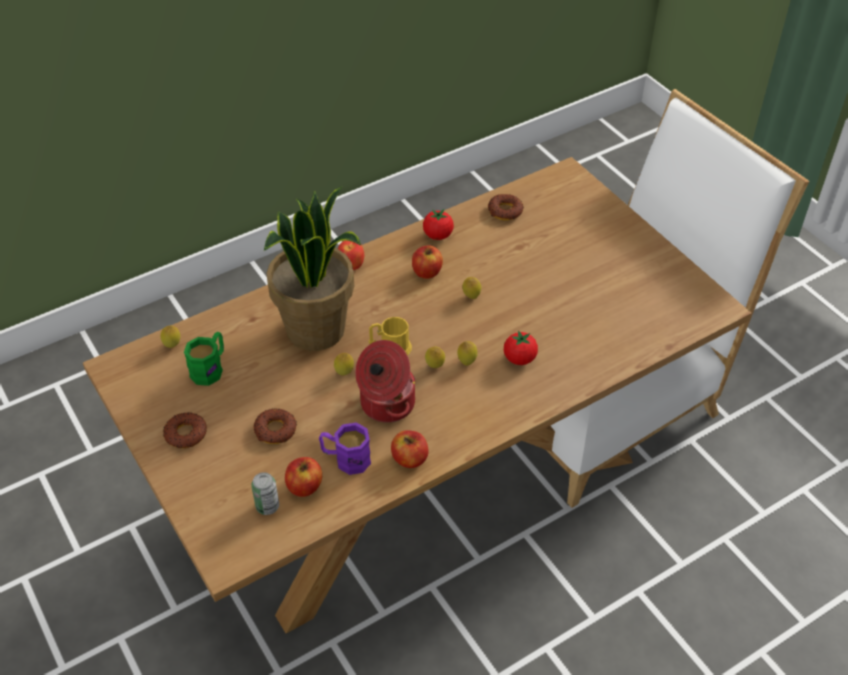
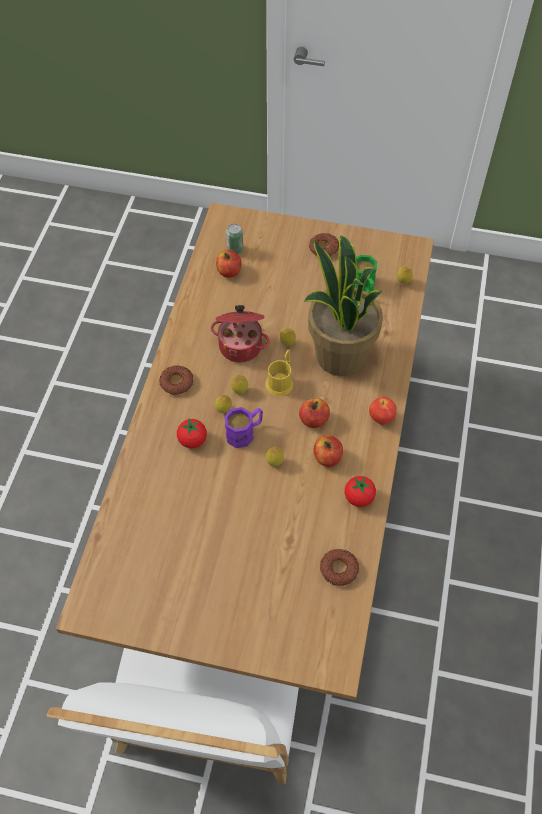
camera: 135 degrees right, 10 degrees up
donut [253,408,297,444] -> donut moved to [159,365,194,395]
purple mug [319,422,371,475] -> purple mug moved to [224,407,263,448]
apple [391,431,429,468] -> apple moved to [299,399,330,428]

